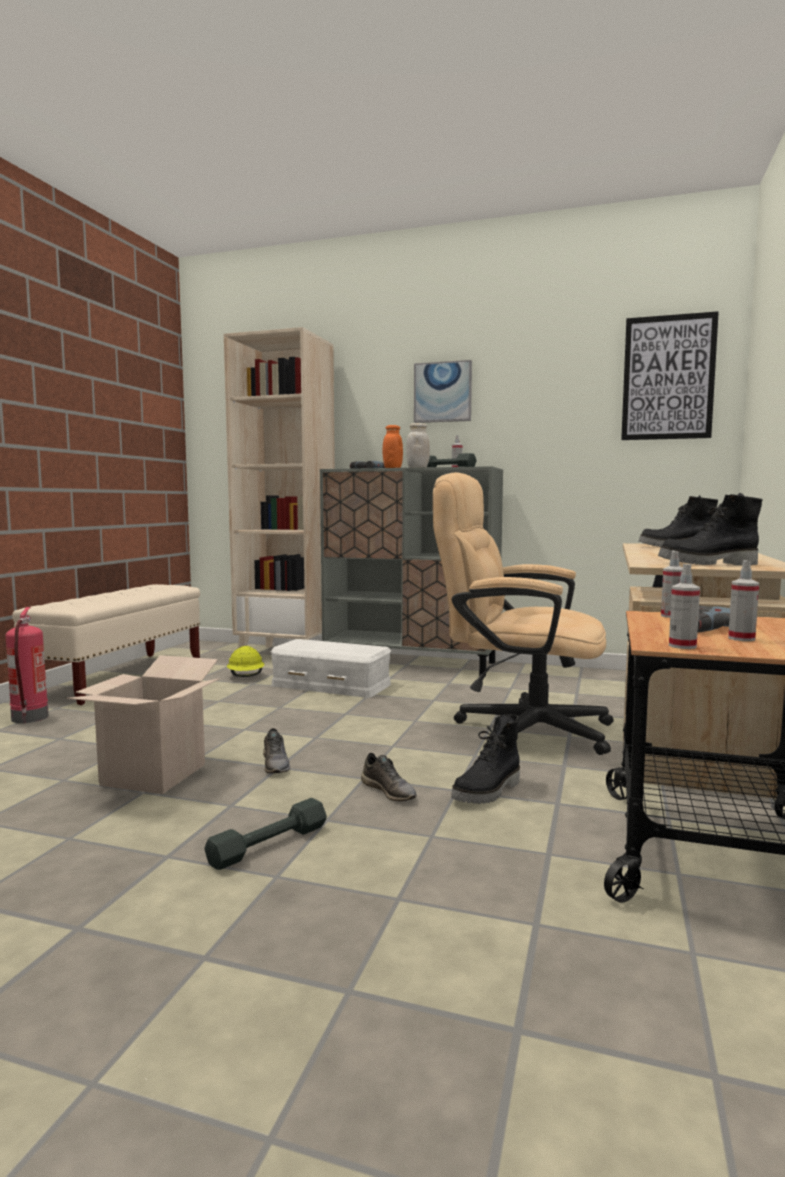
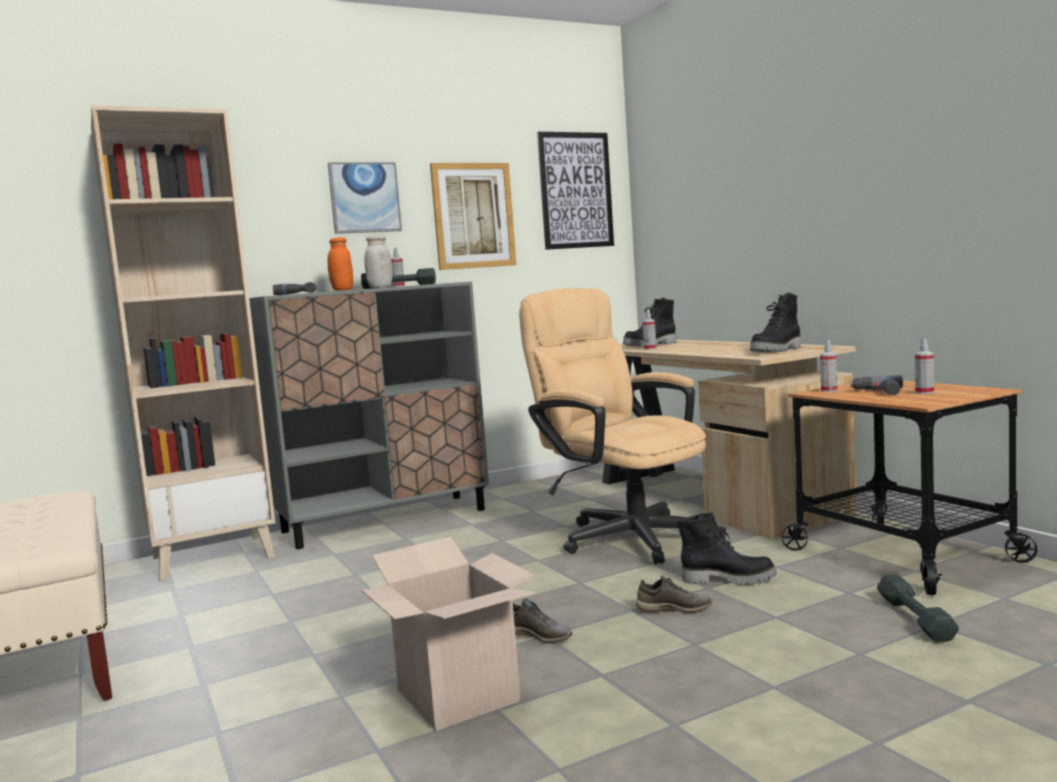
camera: 45 degrees left, 0 degrees up
fire extinguisher [5,607,49,723] -> none
grey dumbbell [204,798,327,870] -> grey dumbbell moved to [877,575,959,642]
yellow hard hat [227,646,265,677] -> none
white storage box [271,639,391,698] -> none
beige office chair [433,472,614,755] -> beige office chair turned 75 degrees clockwise [519,288,717,564]
black boot [451,715,520,804] -> black boot turned 75 degrees counterclockwise [678,512,777,585]
spray bottle [669,564,700,649] -> spray bottle moved to [642,310,656,350]
none -> picture [430,163,516,270]

